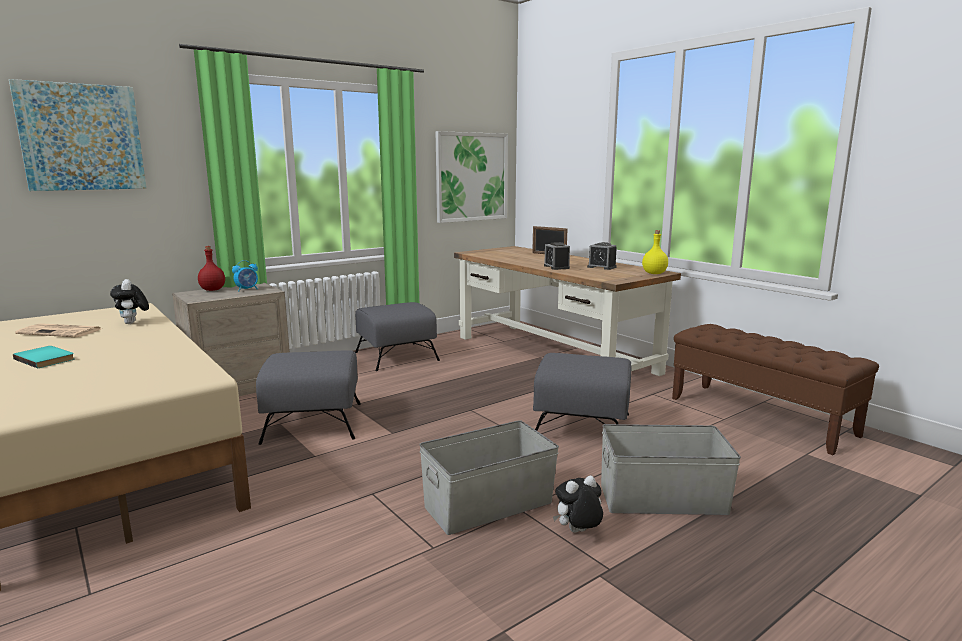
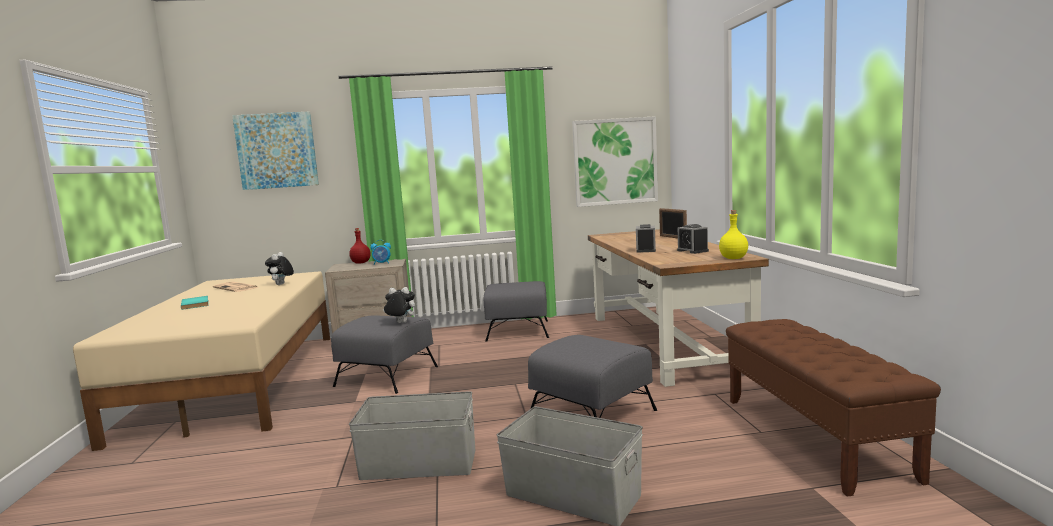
camera: 30 degrees right, 5 degrees down
plush toy [553,476,603,533] -> plush toy moved to [383,287,415,323]

